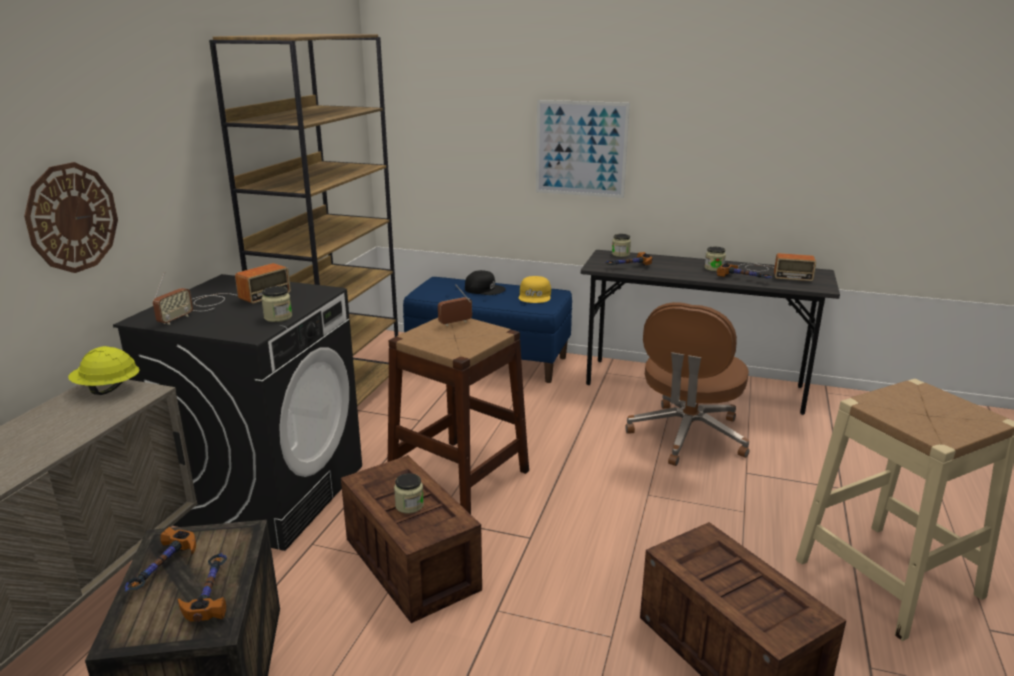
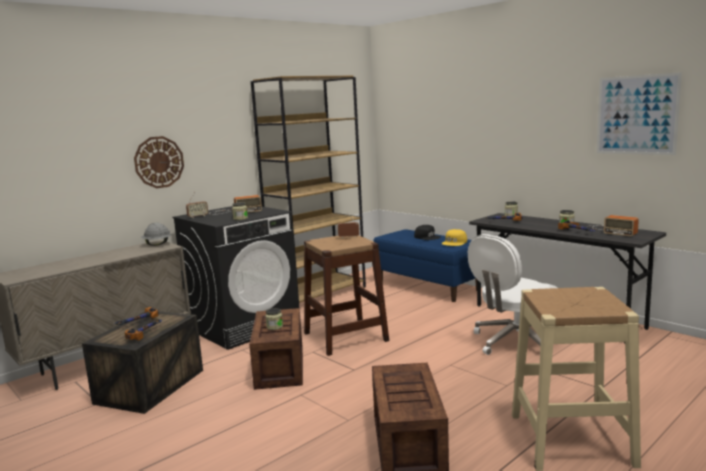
camera: 30 degrees right, 10 degrees down
yellow hard hat [68,346,140,395] -> grey hard hat [141,223,171,246]
picture [536,100,630,198] -> picture moved to [597,72,682,155]
brown office chair [626,302,750,466] -> white office chair [468,234,558,355]

